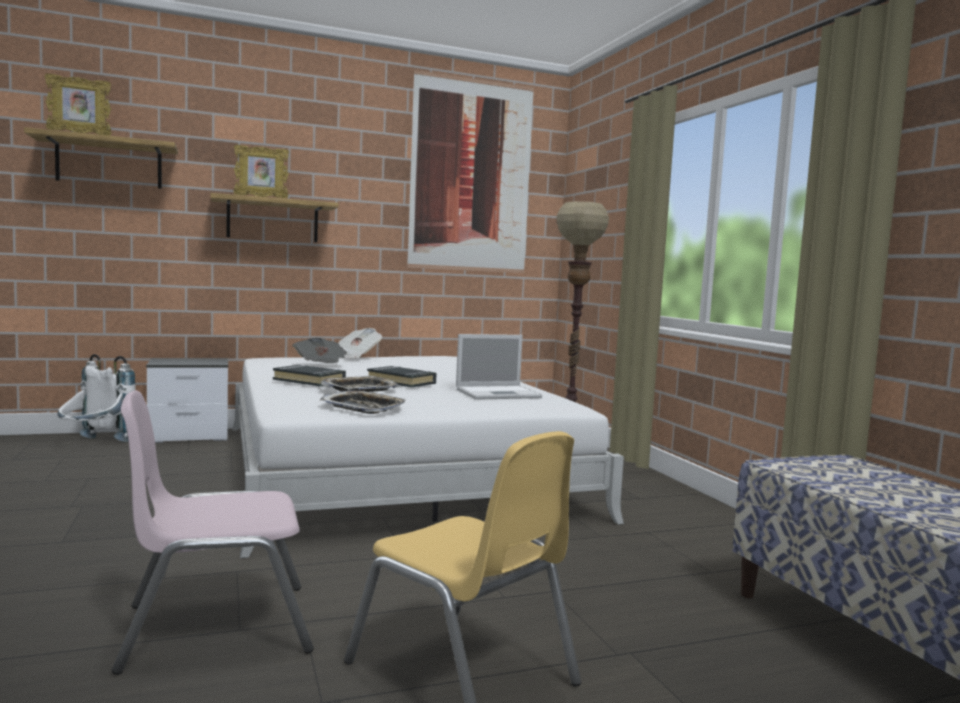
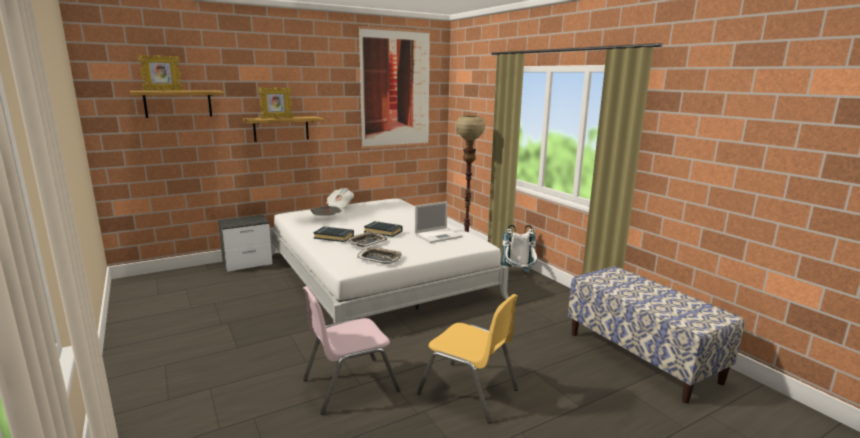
camera: 10 degrees left, 10 degrees up
white backpack [58,354,136,442] -> white backpack moved to [502,225,537,273]

